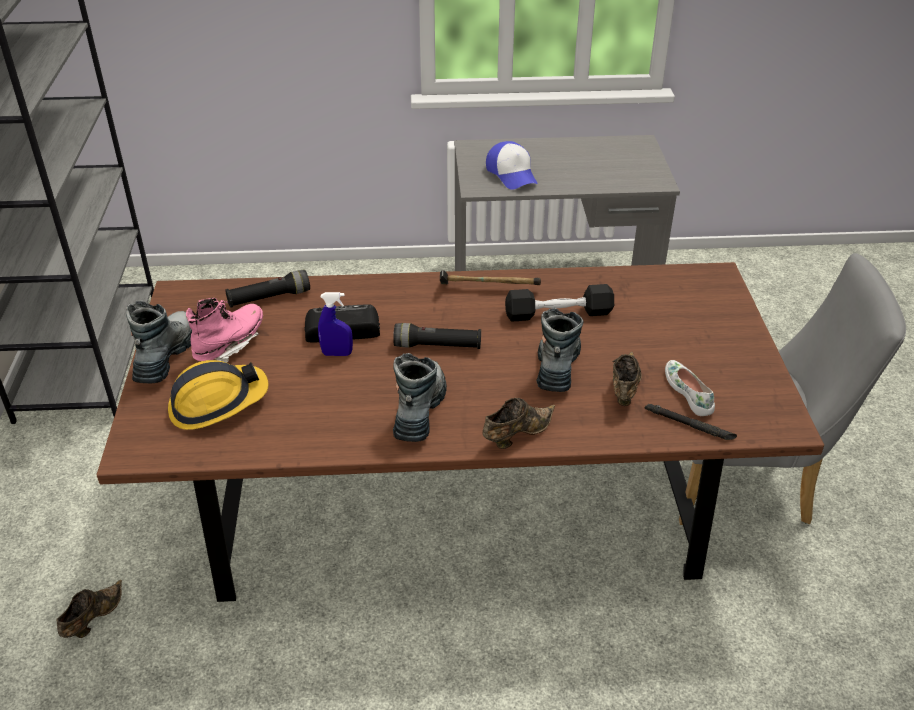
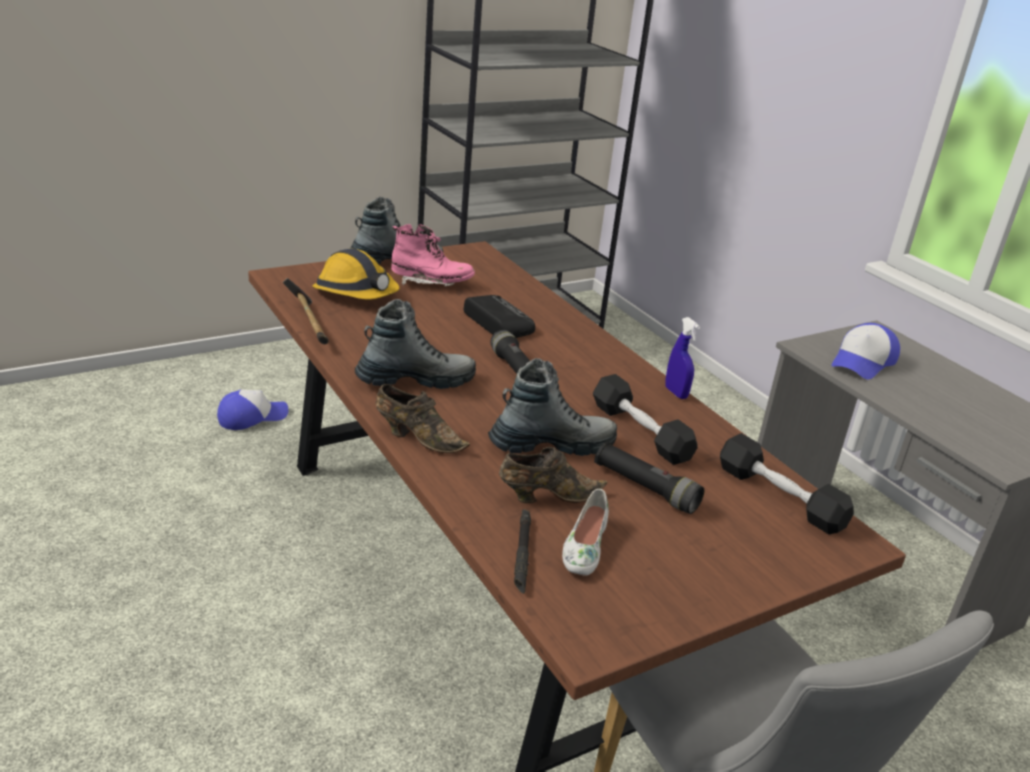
camera: 60 degrees right, 10 degrees down
brown shoe [56,580,122,638] -> cap [217,389,288,430]
black flashlight [225,270,310,308] -> black flashlight moved to [594,441,704,514]
blue spray bottle [318,292,353,356] -> blue spray bottle moved to [665,317,700,399]
hammer [440,270,541,285] -> hammer moved to [282,278,329,344]
white shoe [665,360,715,416] -> white shoe turned 150 degrees clockwise [562,489,609,576]
none -> black dumbbell [720,433,854,534]

